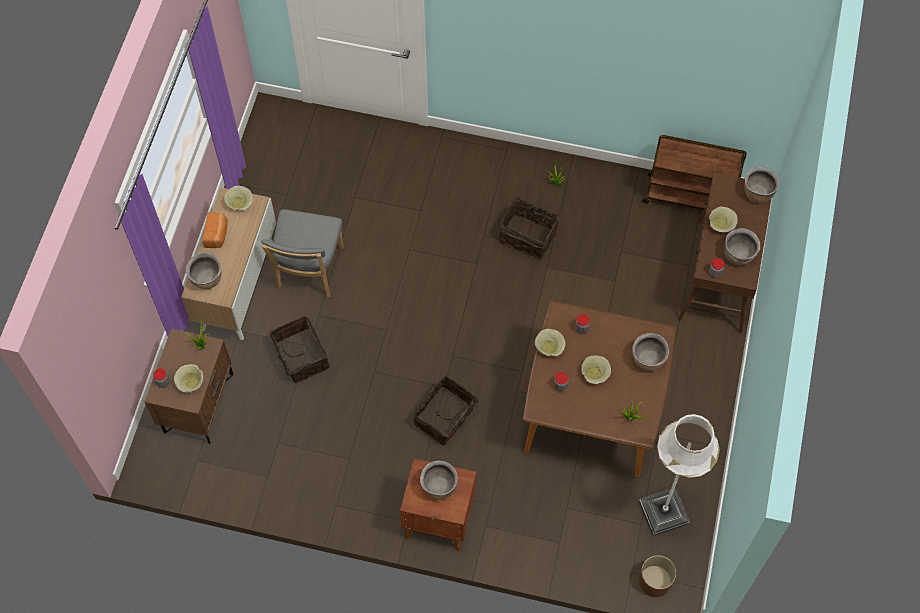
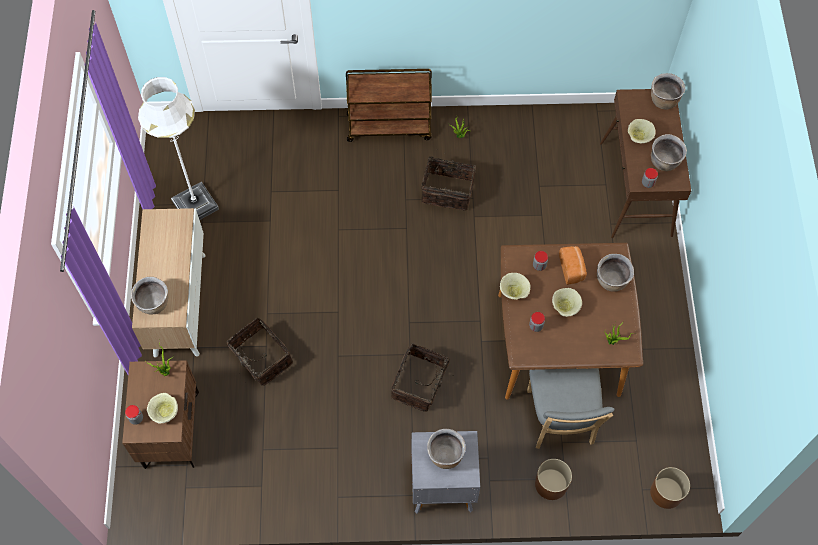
camera: 15 degrees left, 0 degrees up
bread [202,212,228,248] -> bread moved to [559,246,587,285]
beige bowl [224,186,253,210] -> none
grey chair [261,209,344,297] -> grey chair moved to [527,368,615,449]
brown nightstand [400,458,477,551] -> grey nightstand [411,431,480,514]
white floor lamp [639,414,720,536] -> white floor lamp moved to [138,77,219,220]
brown cart [642,135,747,210] -> brown cart moved to [346,69,432,142]
none -> brown planter [535,459,572,500]

